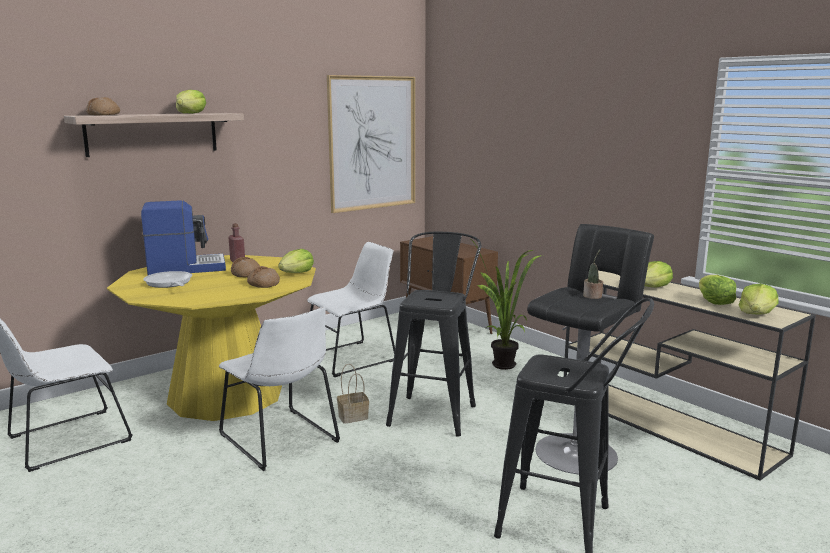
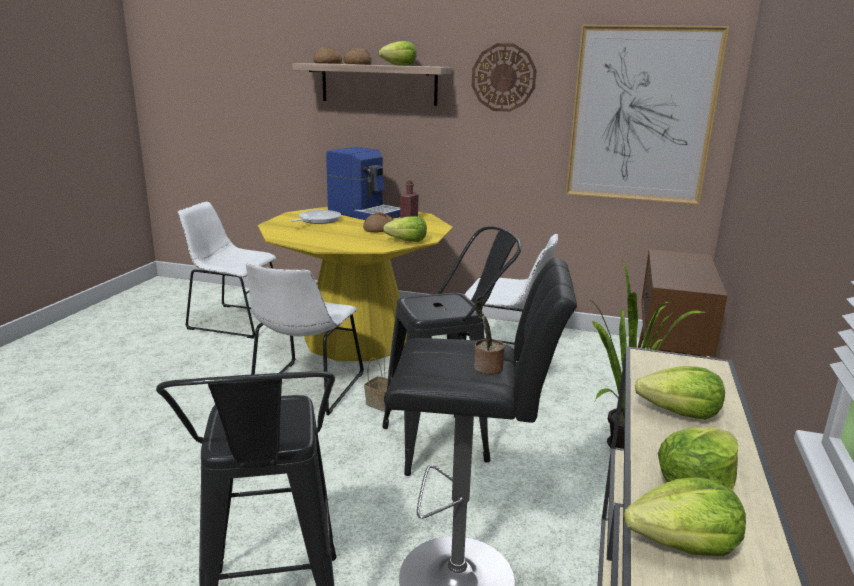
camera: 55 degrees right, 5 degrees up
bread [247,266,280,288] -> bread moved to [343,48,372,65]
none -> wall clock [472,43,537,112]

